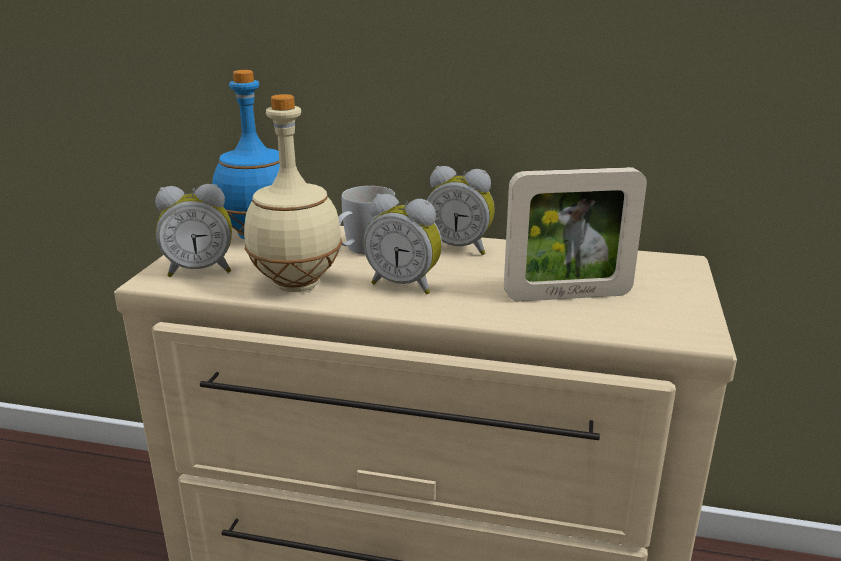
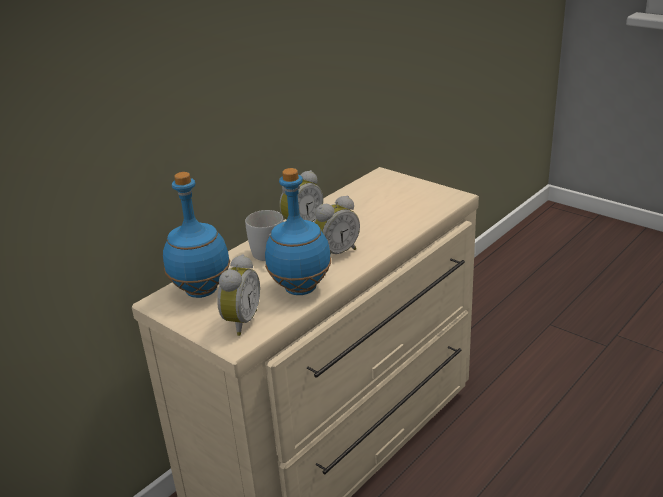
camera: 60 degrees left, 5 degrees up
beige bottle [244,94,342,292] -> blue bottle [265,168,331,295]
picture frame [504,167,647,302] -> none

